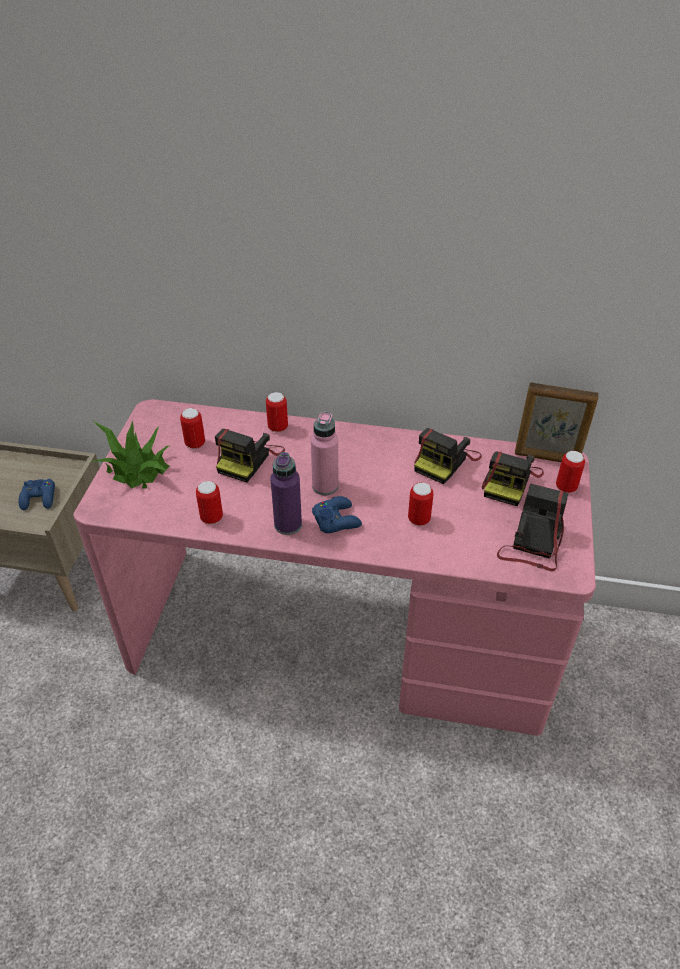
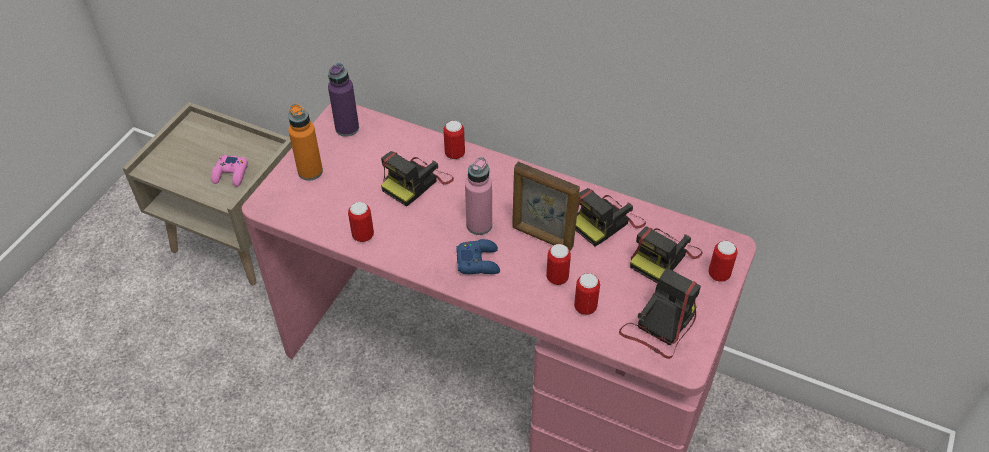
camera: 15 degrees right, 5 degrees up
blue game controller [19,479,55,510] -> pink game controller [211,155,248,187]
potted plant [91,420,170,489] -> orange bottle [288,104,323,181]
can [180,408,205,449] -> can moved to [574,273,600,315]
purple bottle [270,452,302,535] -> purple bottle moved to [328,63,359,137]
picture frame [515,382,599,462] -> picture frame moved to [512,162,580,251]

